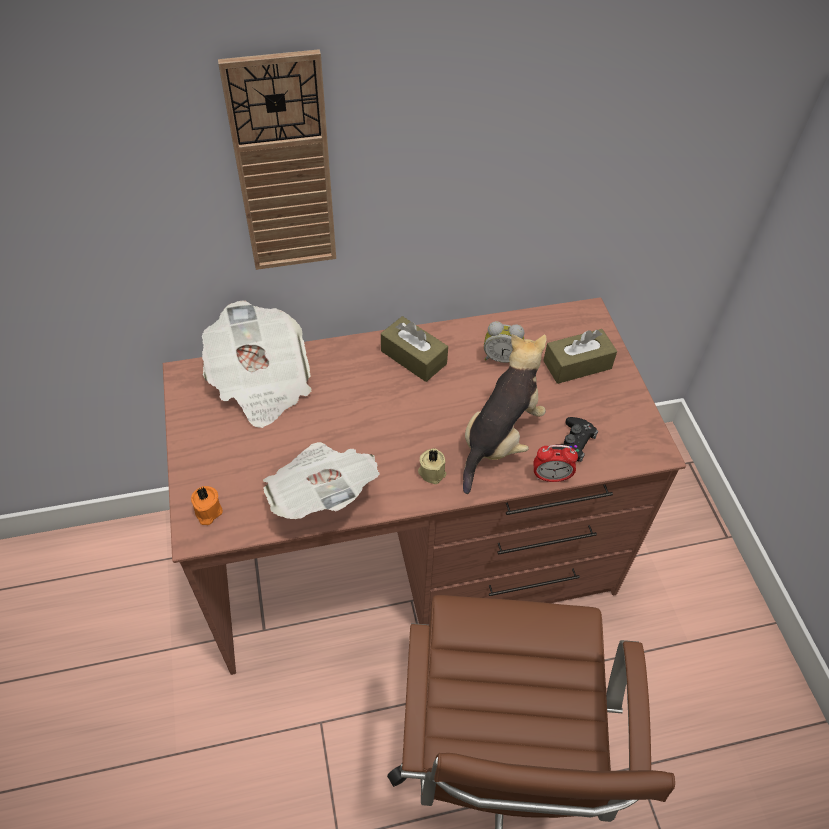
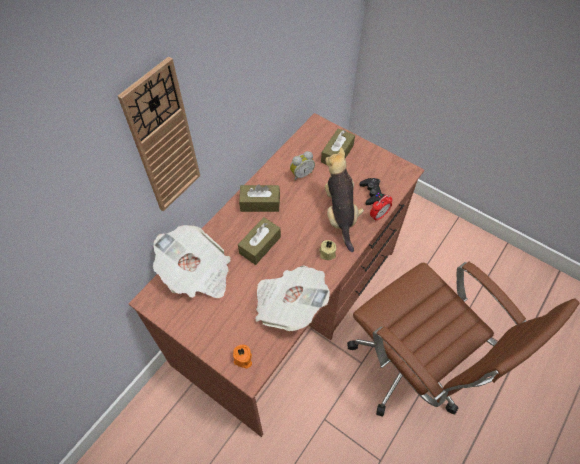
camera: 40 degrees left, 5 degrees up
none -> brown tissue box [238,217,281,265]

